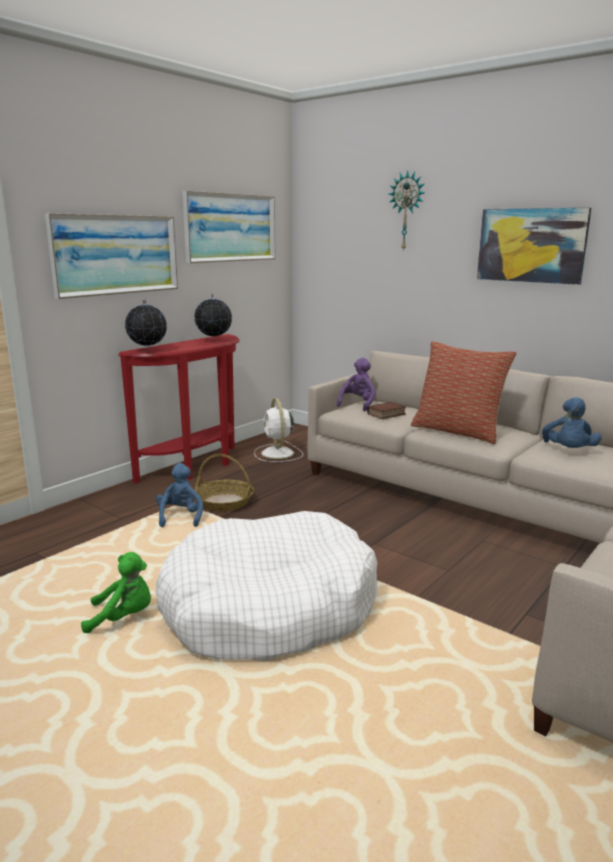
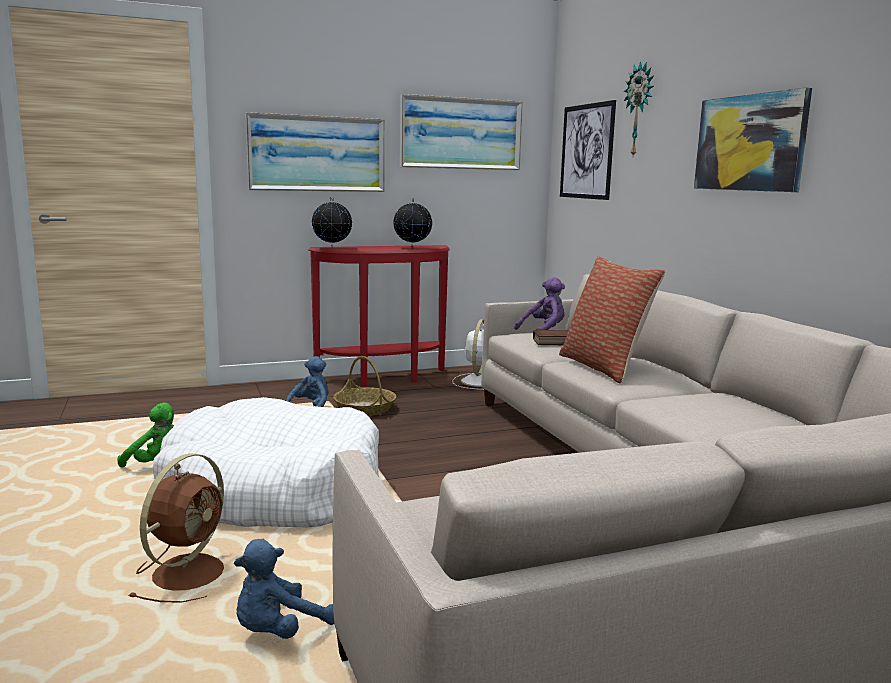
camera: 30 degrees right, 5 degrees down
blue plush toy [542,397,602,448] -> blue plush toy moved to [234,539,334,639]
none -> brown fan [128,453,224,602]
none -> picture [560,100,616,200]

